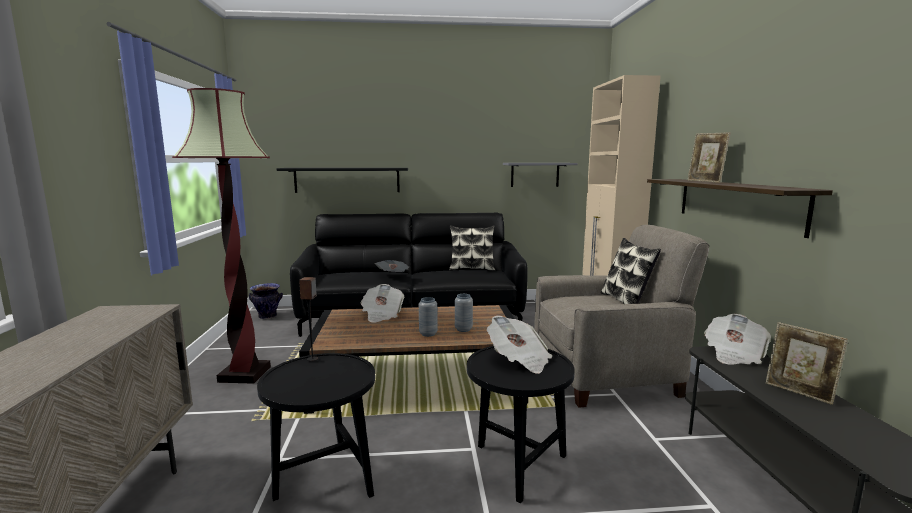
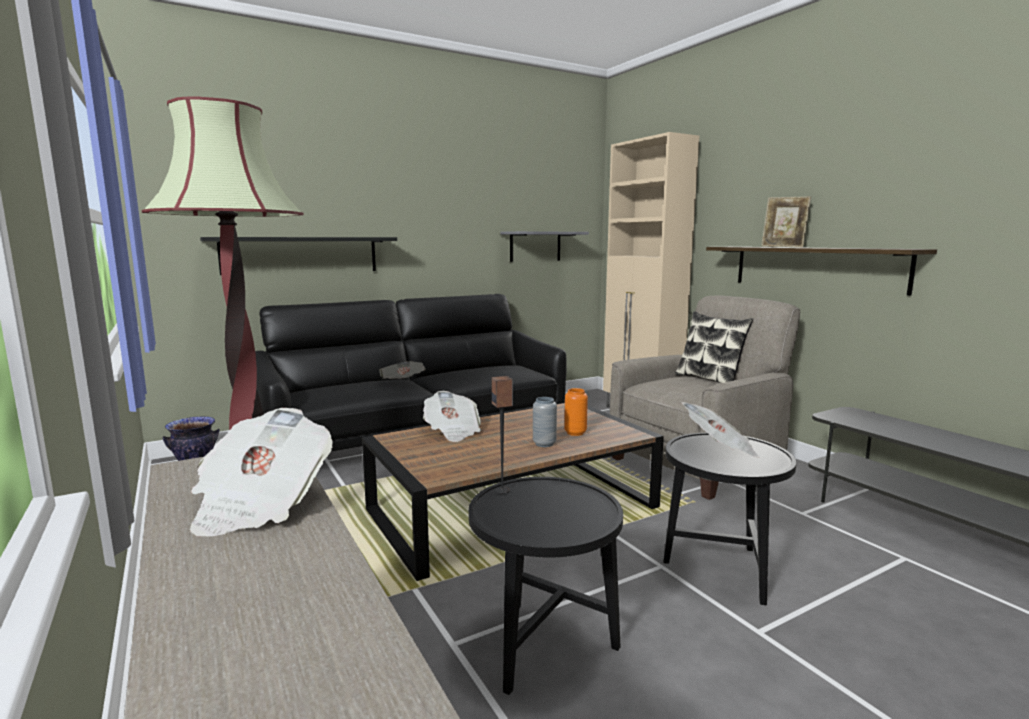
camera: 25 degrees left, 0 degrees up
pillow [449,225,495,271] -> none
grey vase [455,294,473,332] -> orange vase [564,388,588,436]
newspaper [704,314,771,365] -> newspaper moved to [190,408,333,536]
picture frame [766,322,848,405] -> none

